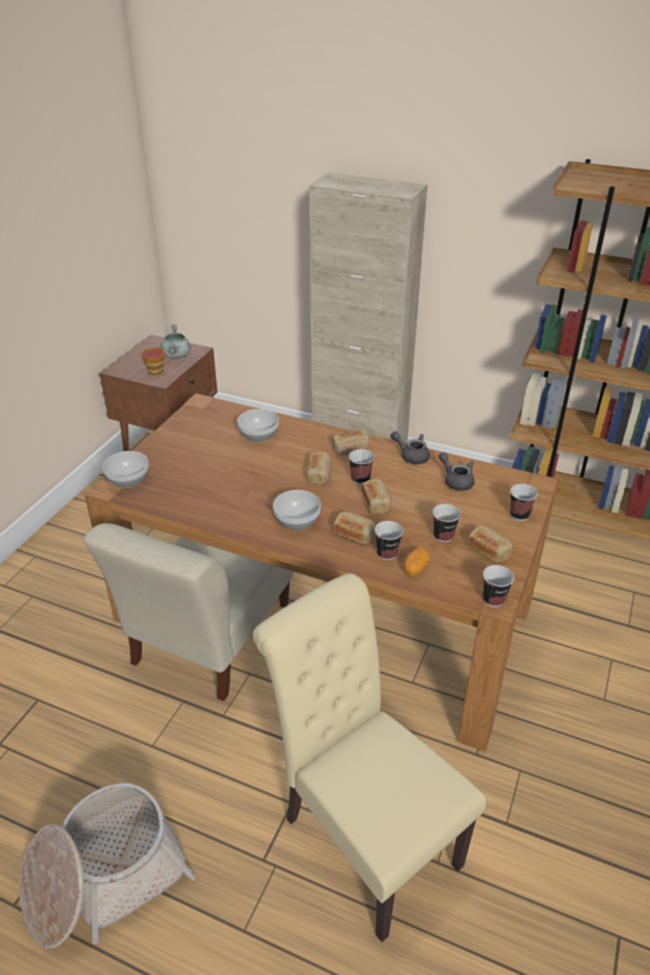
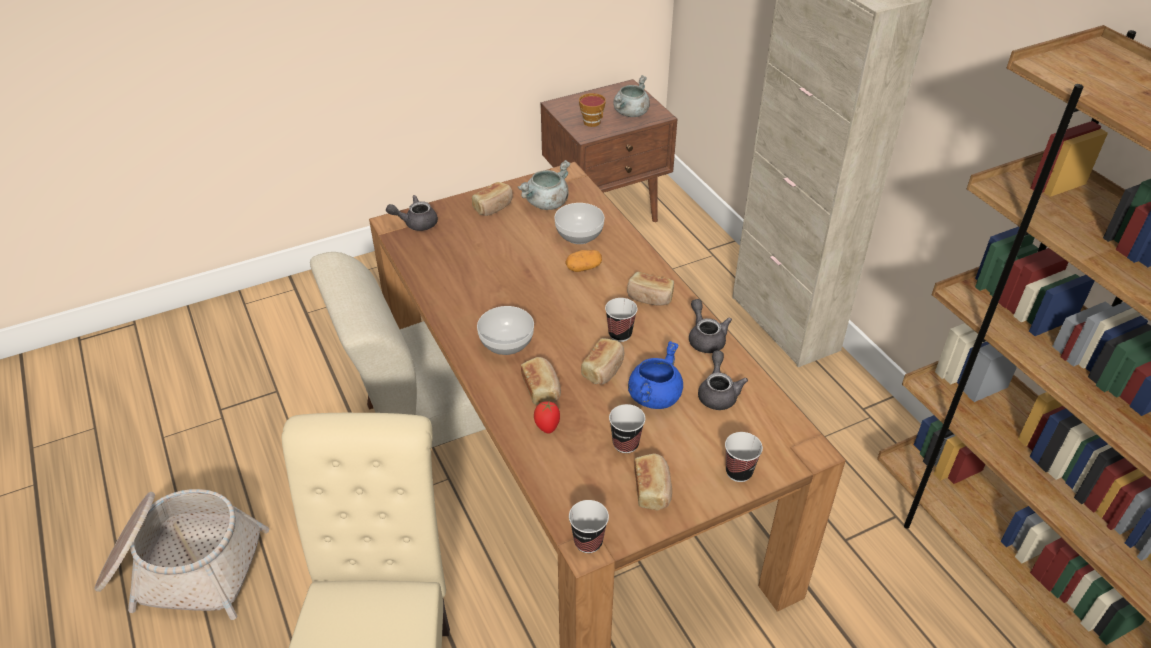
camera: 40 degrees right, 5 degrees up
bowl [103,451,149,488] -> grey teapot [386,195,438,231]
bread [307,452,332,485] -> bread moved to [472,182,513,216]
cup [375,521,403,560] -> tomato [534,400,560,434]
potato [404,547,430,576] -> potato moved to [565,250,602,272]
none -> grey cooking pot [517,160,570,210]
none -> blue cooking pot [628,341,683,409]

